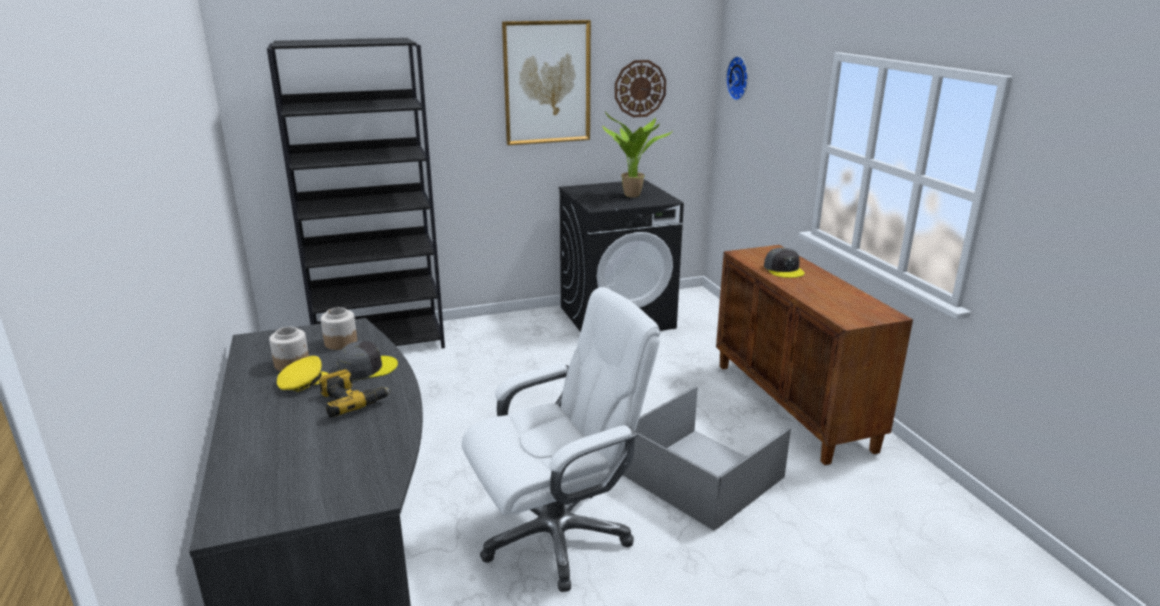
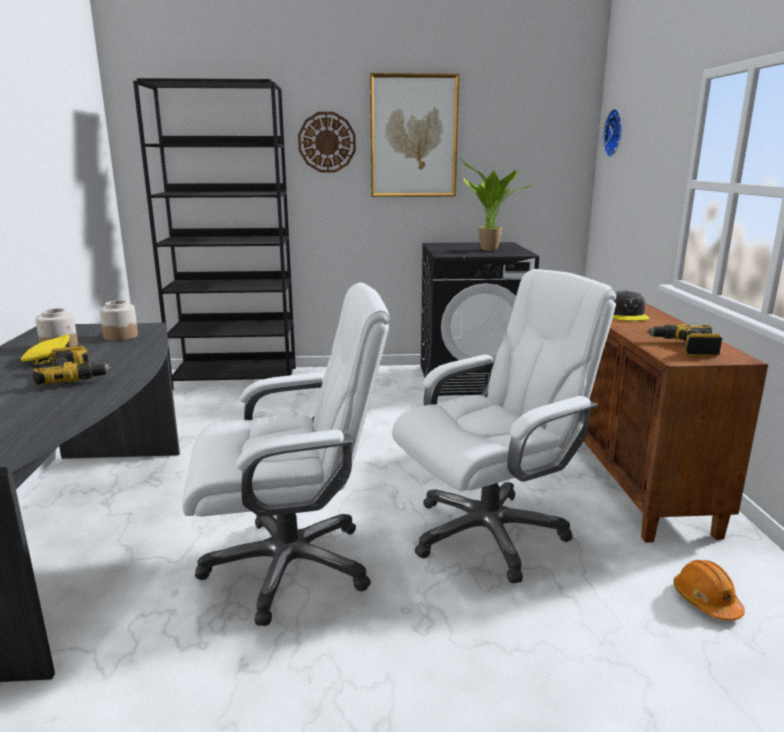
camera: 15 degrees right, 5 degrees down
grey cap [337,341,398,380] -> none
wall clock [615,60,666,117] -> wall clock moved to [298,112,356,172]
grey storage box [623,386,791,531] -> white office chair [392,269,617,583]
none -> power drill [647,324,722,357]
none -> orange hard hat [673,560,745,621]

